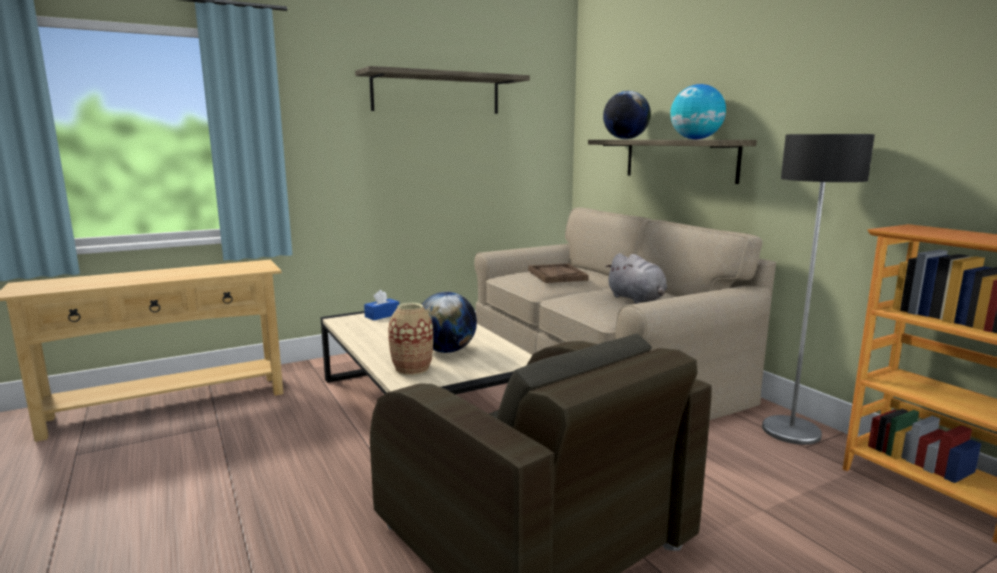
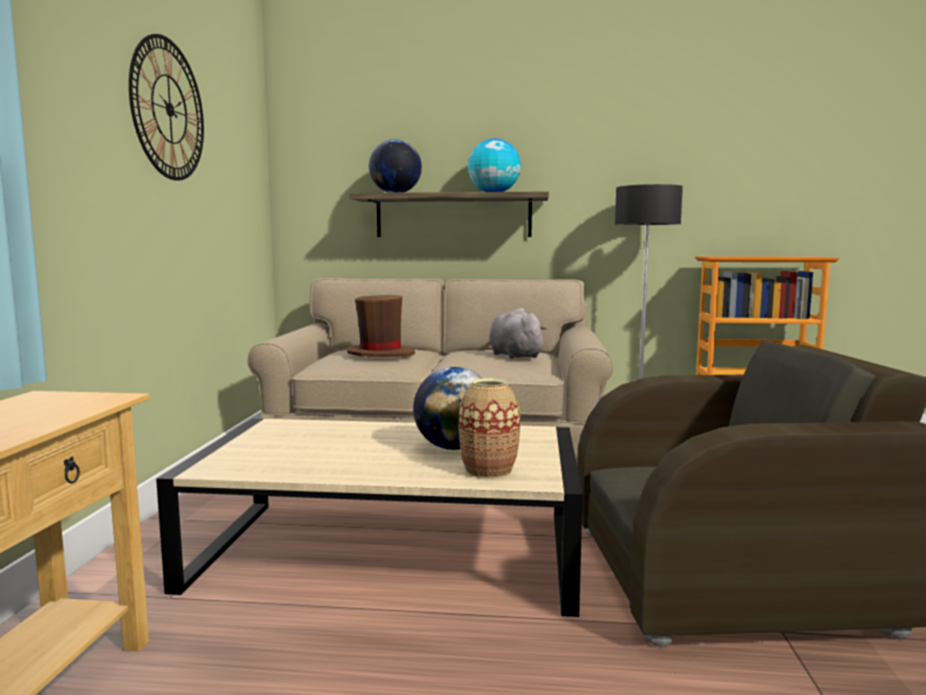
camera: 55 degrees left, 5 degrees down
shelf [355,66,530,114] -> wall clock [129,34,204,181]
blue tissue box [364,290,399,320] -> none
brown tray [528,264,589,283] -> brown hat [347,295,415,357]
grey plush toy [606,253,667,304] -> grey plush toy turned 120 degrees counterclockwise [489,308,547,359]

